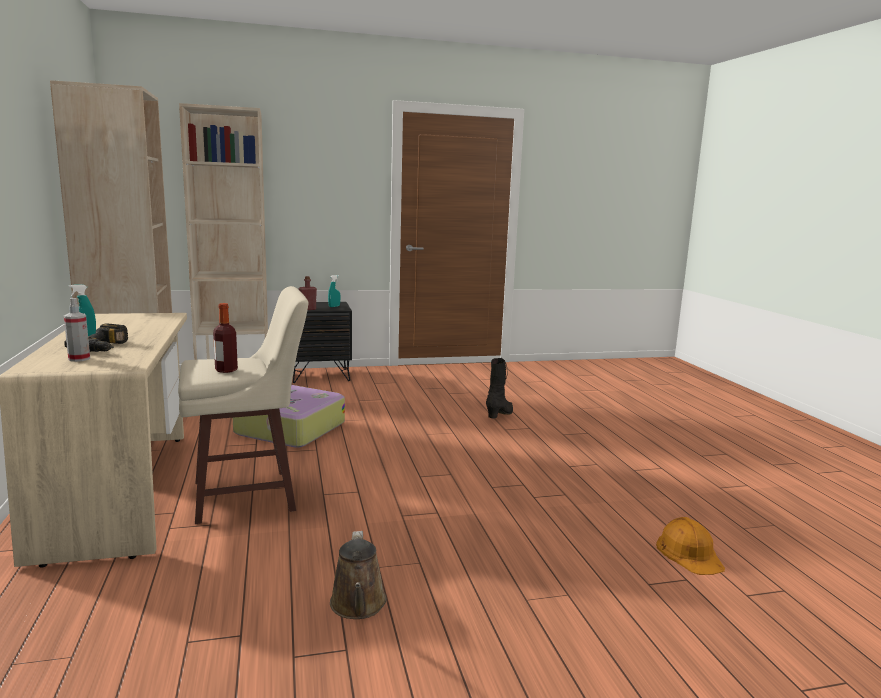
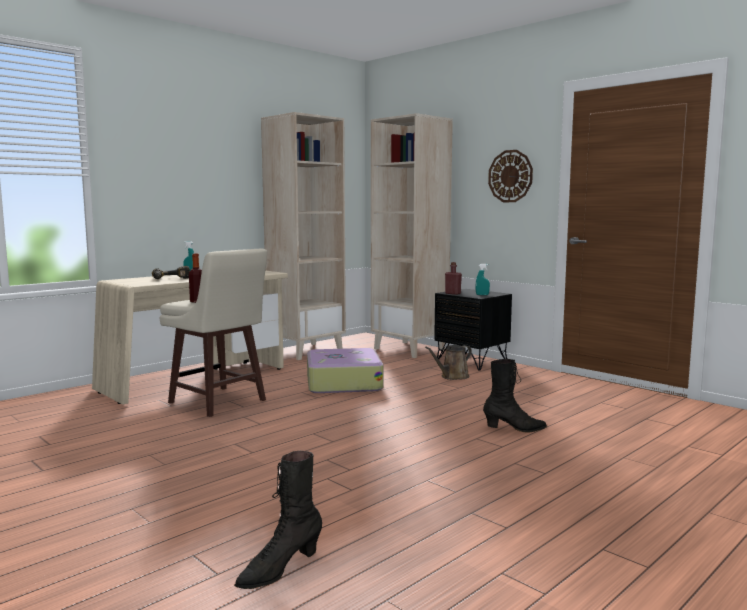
camera: 60 degrees right, 5 degrees down
spray bottle [64,298,90,362] -> none
brown watering can [330,531,387,619] -> brown watering can moved to [425,345,472,380]
orange hard hat [656,517,725,575] -> black boot [234,451,322,589]
none -> wall clock [488,150,533,202]

